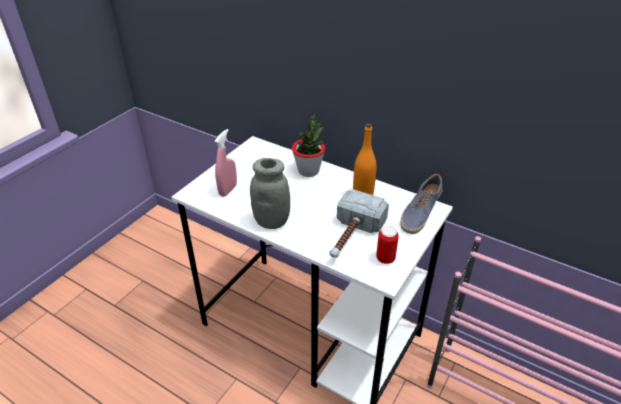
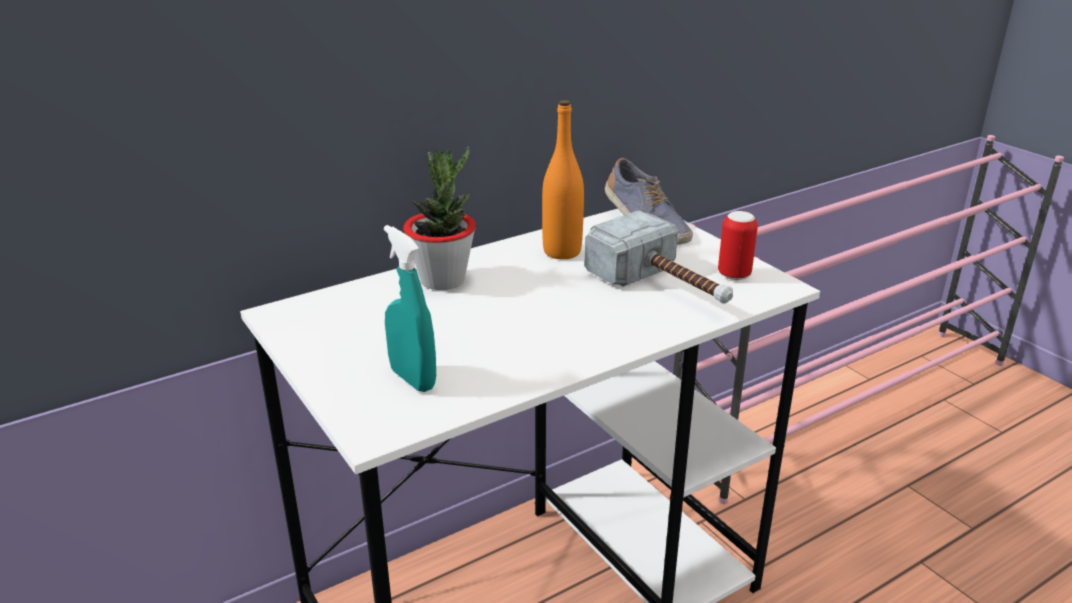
camera: 65 degrees left, 10 degrees down
pink spray bottle [215,129,237,197] -> turquoise spray bottle [384,225,436,392]
grey jar [250,158,290,229] -> none

